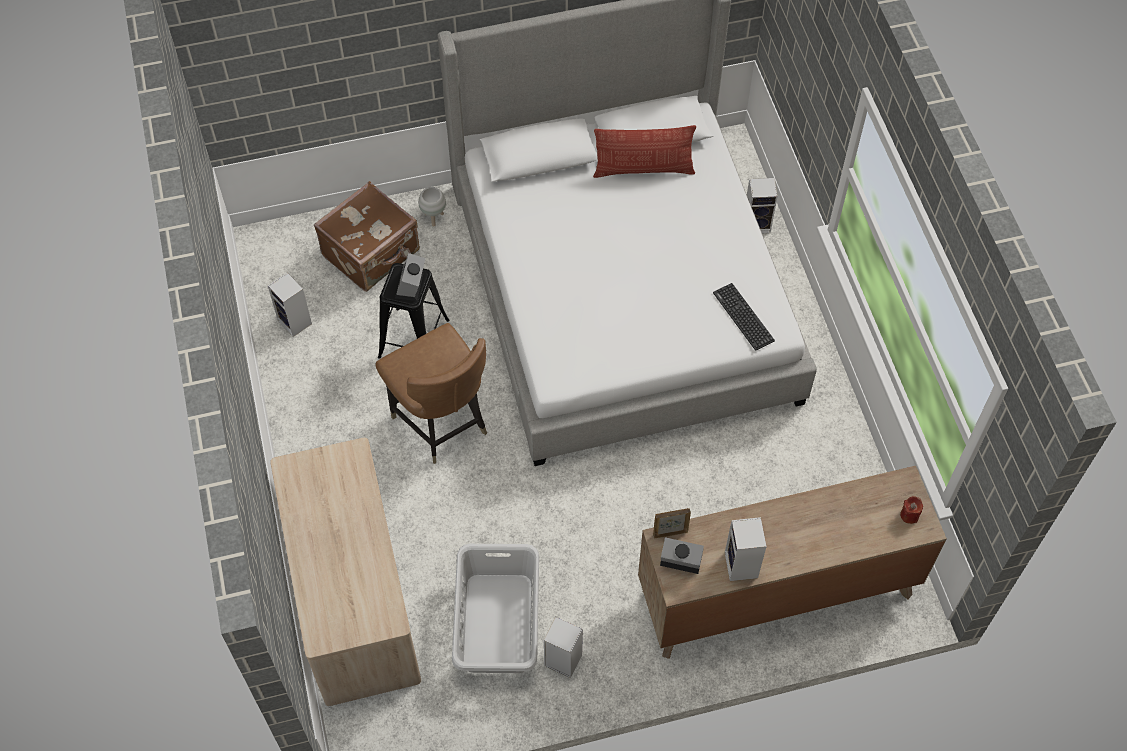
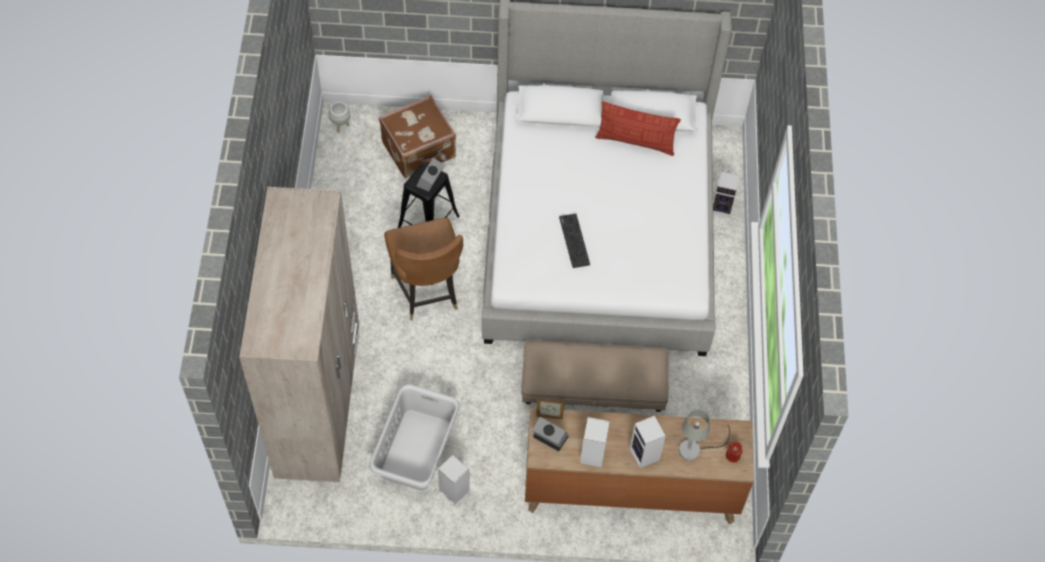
camera: 15 degrees right, 0 degrees up
speaker [268,273,312,337] -> speaker moved to [629,416,666,468]
beige desk [270,438,421,706] -> beige wardrobe [239,187,359,482]
white planter [418,187,446,227] -> white planter moved to [328,102,350,133]
keyboard [713,283,775,351] -> keyboard moved to [559,214,590,268]
none -> beige ottoman [521,341,669,412]
none -> grey table lamp [679,410,730,461]

